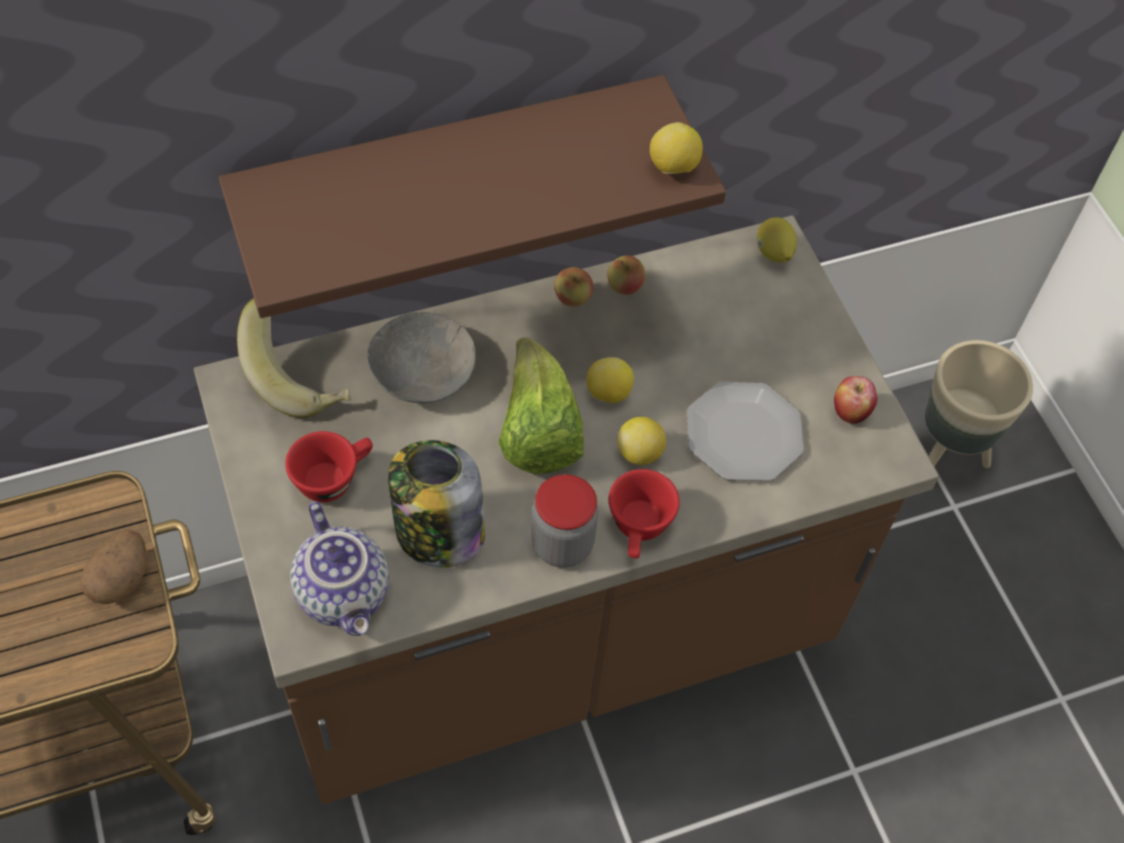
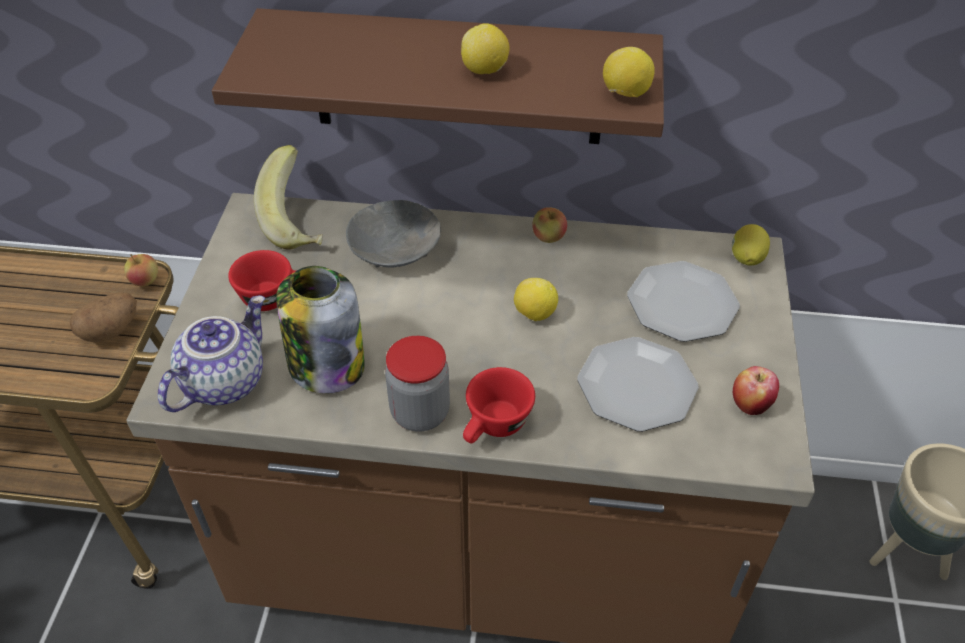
camera: 30 degrees right, 10 degrees down
teapot [290,501,389,636] -> teapot turned 150 degrees counterclockwise [158,295,265,412]
lettuce [498,337,584,474] -> none
apple [607,255,646,295] -> apple moved to [124,254,158,286]
lemon [617,417,666,465] -> lemon moved to [461,23,510,74]
none -> plate [627,261,740,342]

